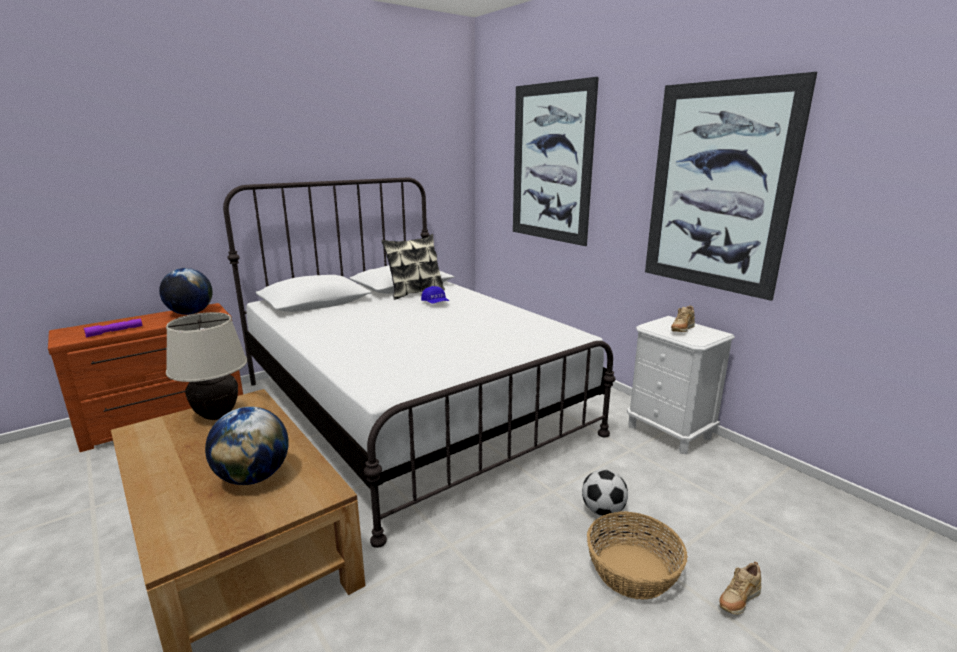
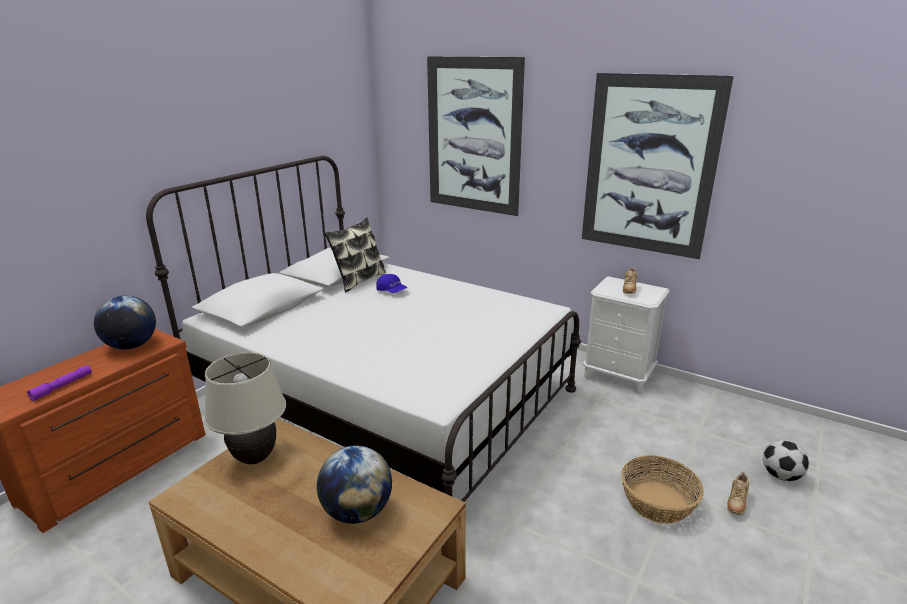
camera: 20 degrees left, 5 degrees up
football [582,469,628,516] -> football moved to [763,440,809,481]

